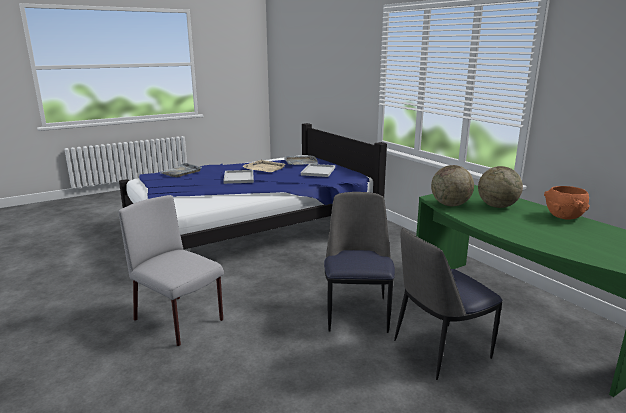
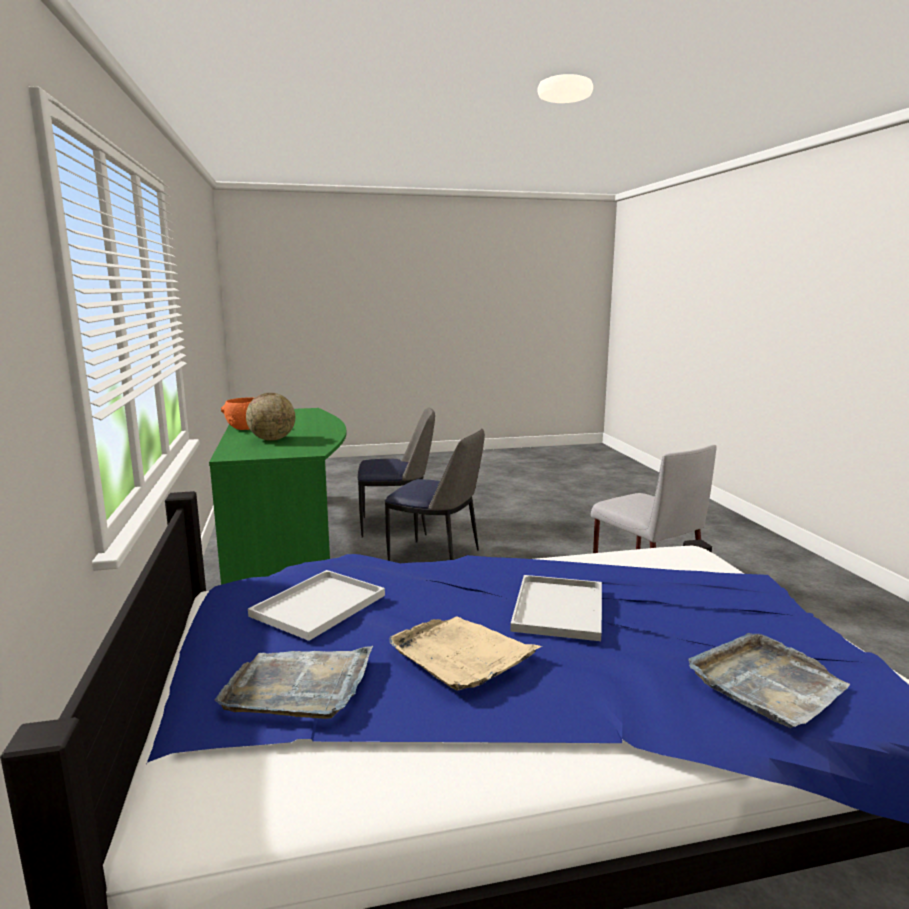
camera: 160 degrees left, 5 degrees down
chair [324,192,395,333] -> chair turned 90 degrees counterclockwise [385,429,485,561]
globe [431,165,474,206] -> none

